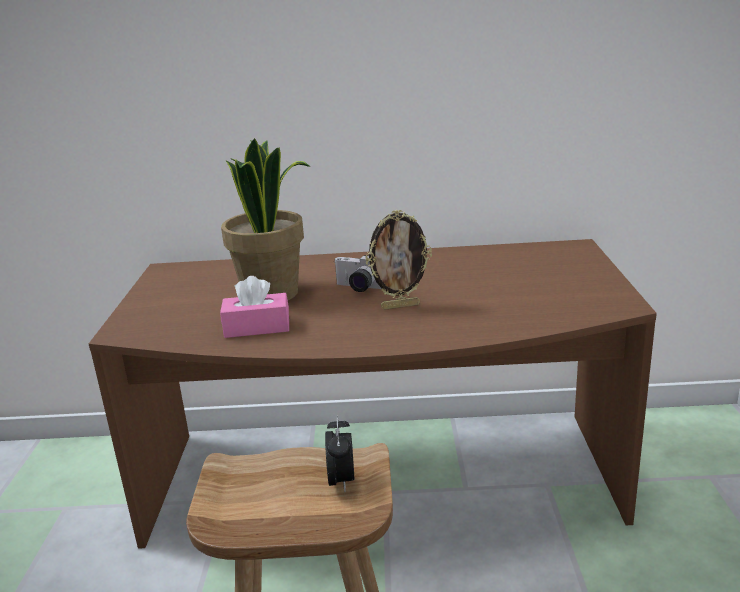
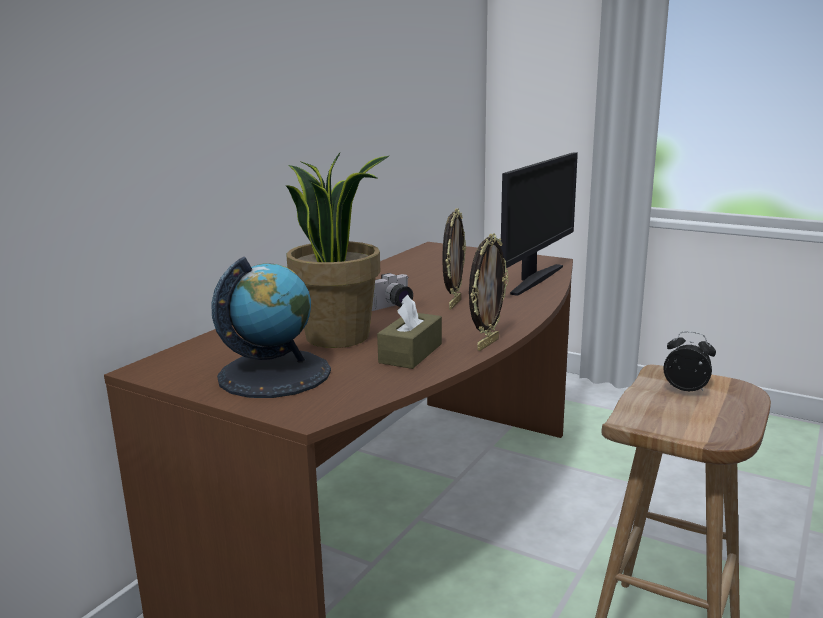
camera: 60 degrees left, 5 degrees down
pink tissue box [220,276,289,338] -> brown tissue box [377,295,442,369]
none -> globe [211,257,331,398]
none -> picture frame [469,233,509,351]
none -> monitor [501,152,578,296]

